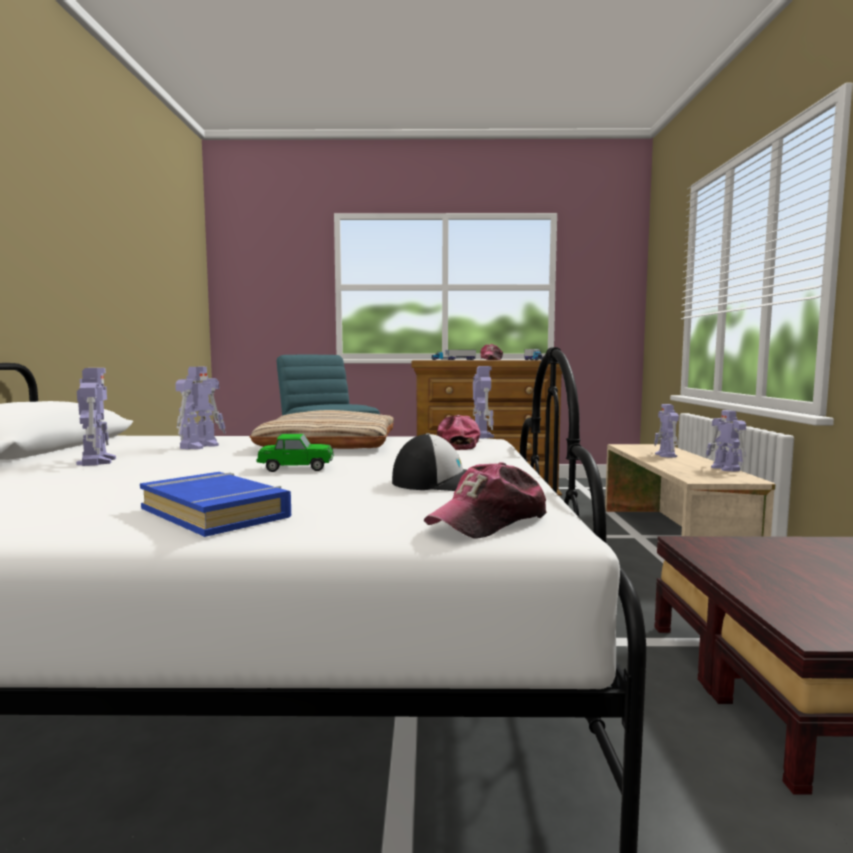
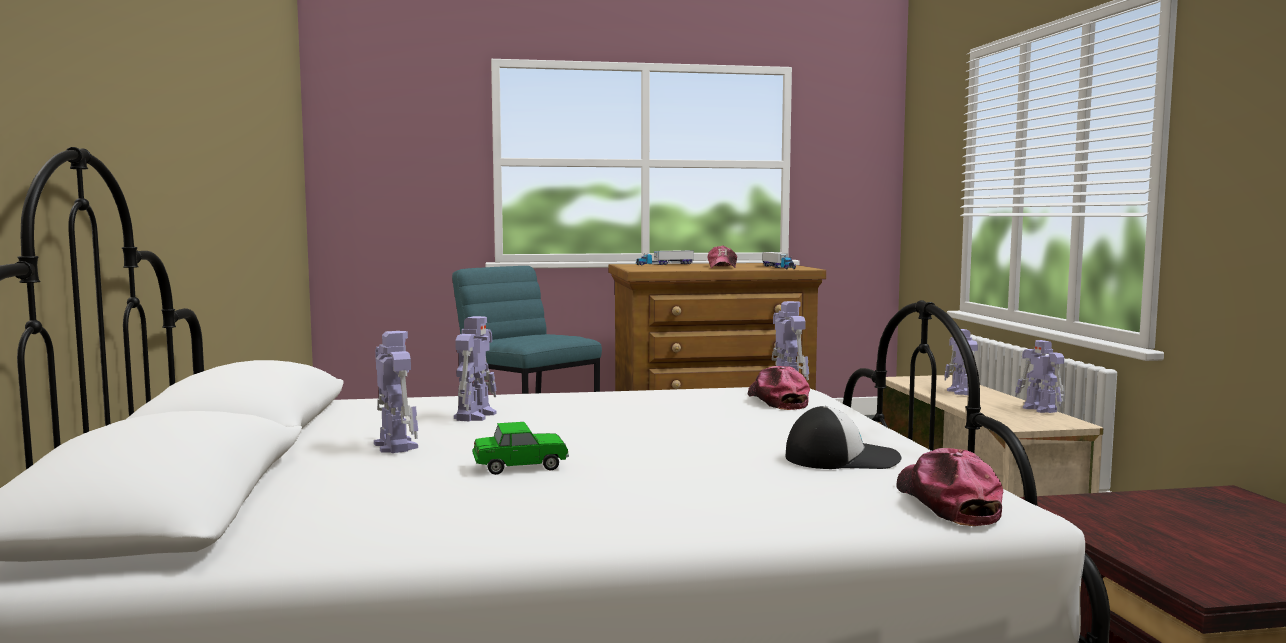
camera: 10 degrees left, 0 degrees up
blue book [140,472,291,537] -> none
beige pillow [250,410,394,449] -> none
toy car [256,434,334,472] -> toy car moved to [472,422,569,475]
cap [424,462,547,539] -> cap turned 135 degrees clockwise [896,448,1003,526]

